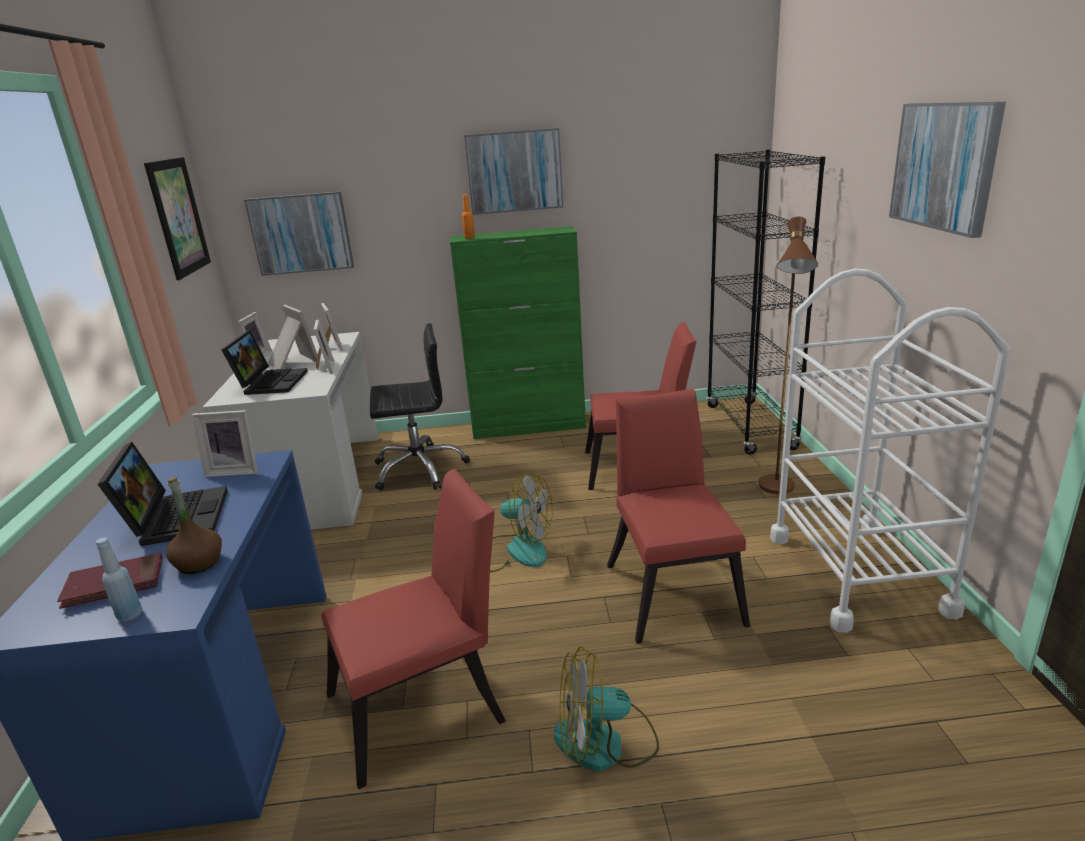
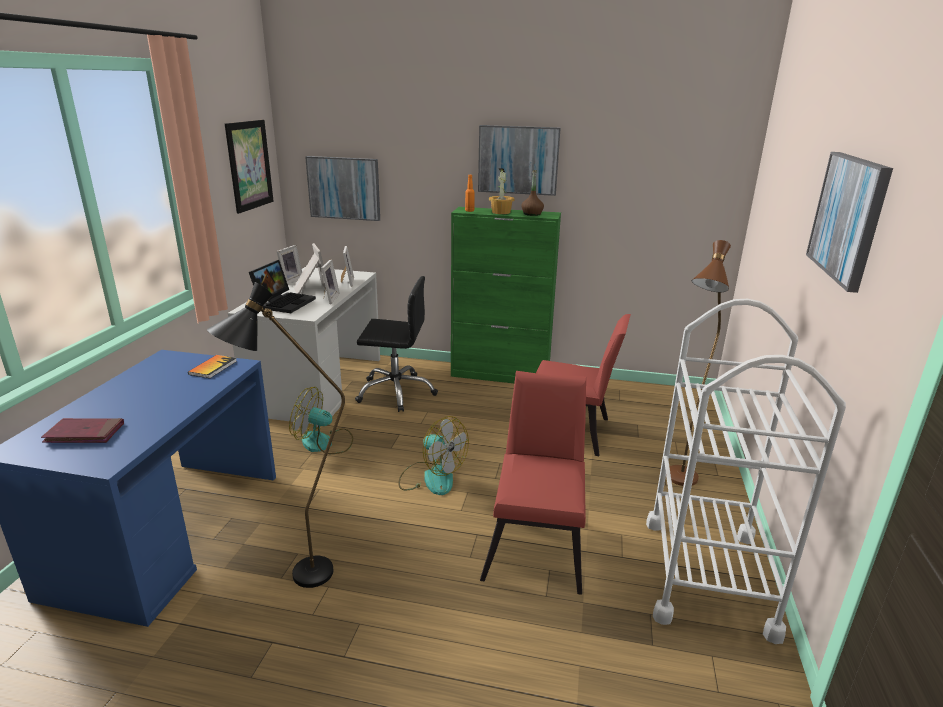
camera: 15 degrees right, 0 degrees up
blue bottle [96,537,142,622] -> none
laptop [97,442,228,546] -> none
brown bottle [166,477,222,574] -> brown bottle moved to [521,170,544,216]
picture frame [192,410,258,477] -> book [188,355,237,378]
red chair [322,469,506,789] -> black floor lamp [207,282,345,588]
fan [554,646,659,771] -> fan moved to [289,387,353,454]
black bookcase [706,149,825,455] -> none
none -> potted plant [489,168,515,214]

